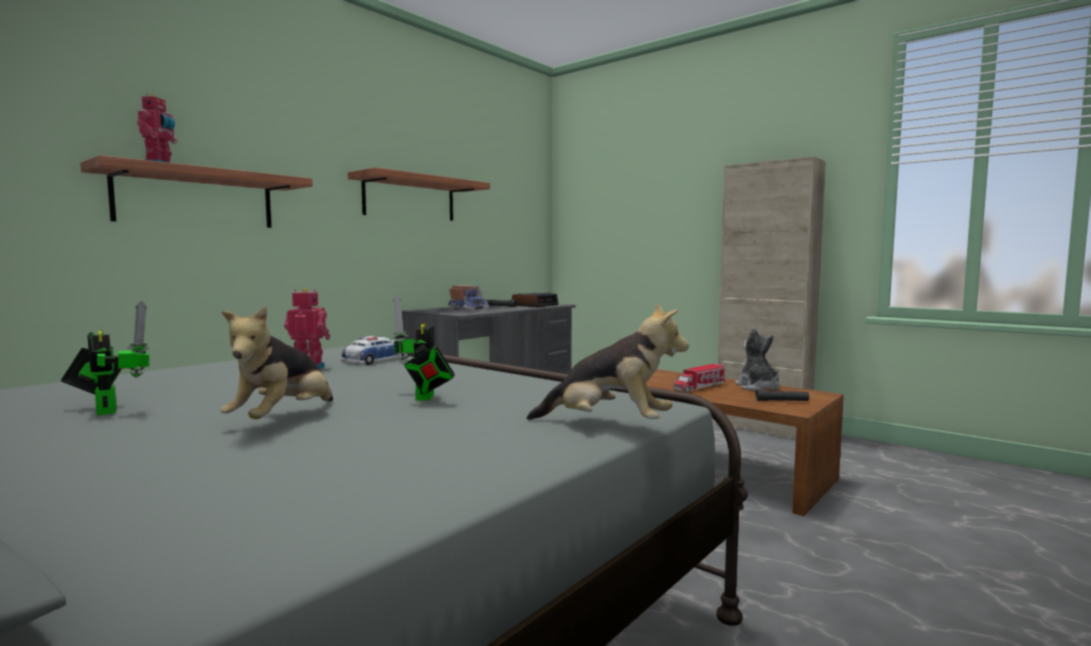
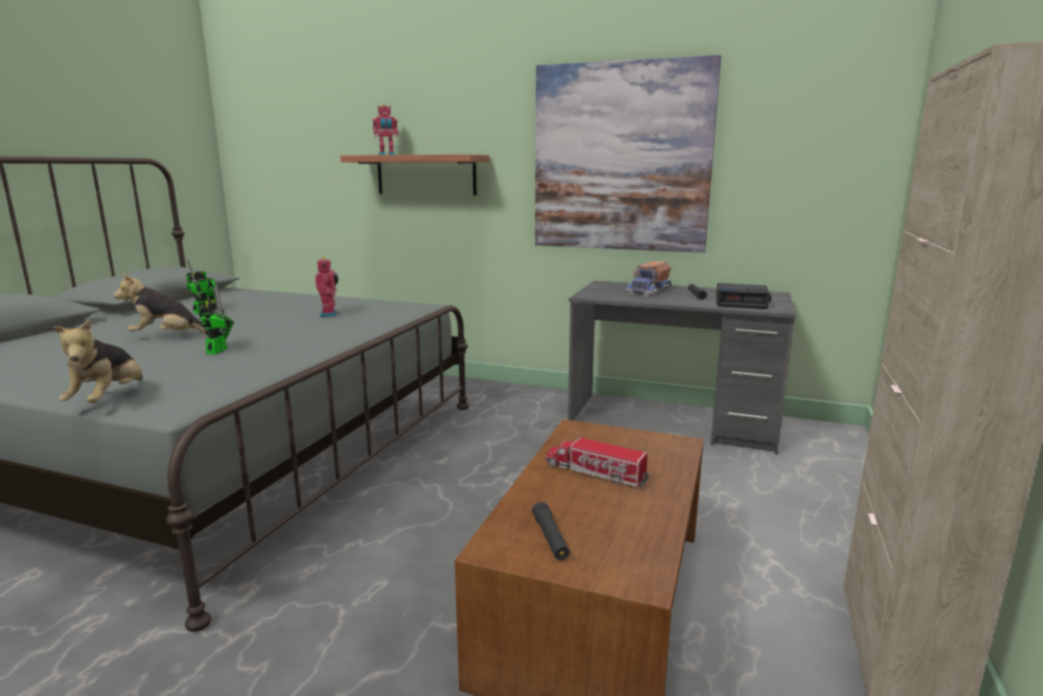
camera: 70 degrees right, 10 degrees up
toy car [341,336,410,365] -> none
shelf [348,167,490,221] -> picture [535,55,721,253]
toy robot [392,294,455,400] -> toy robot turned 120 degrees clockwise [198,285,234,354]
plush toy [735,328,779,391] -> none

